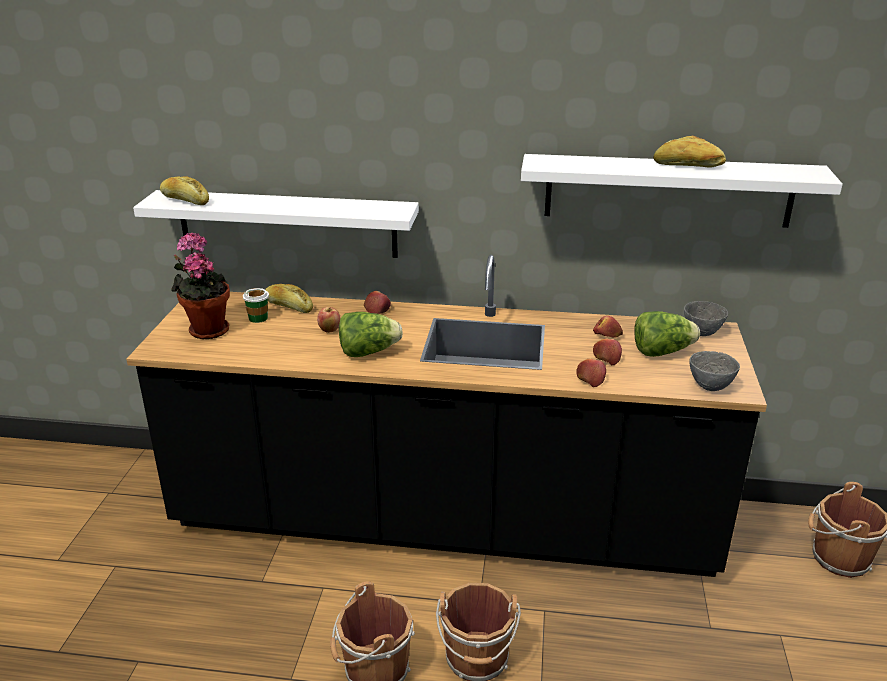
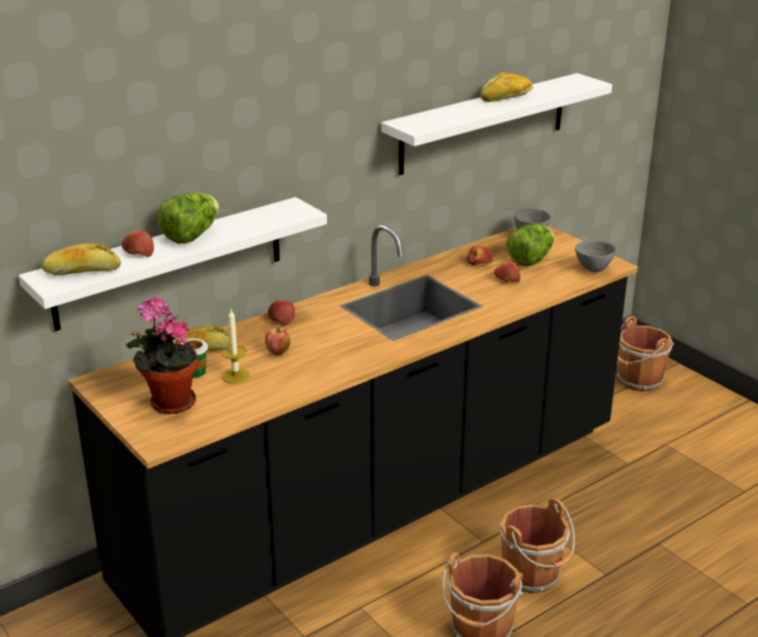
camera: 45 degrees left, 0 degrees up
lettuce [339,312,403,357] -> lettuce moved to [157,192,219,244]
apple [576,359,606,387] -> apple moved to [122,231,154,257]
none -> candle [222,310,250,384]

